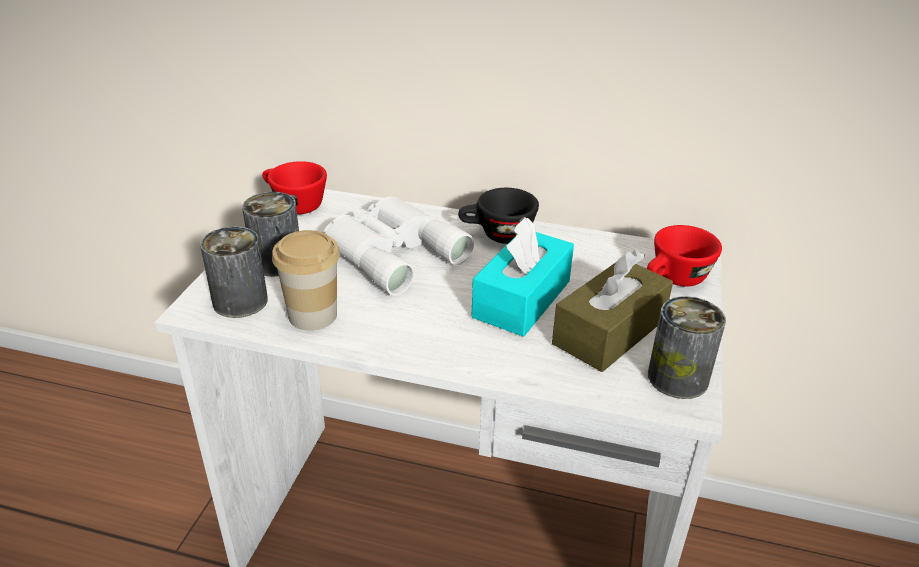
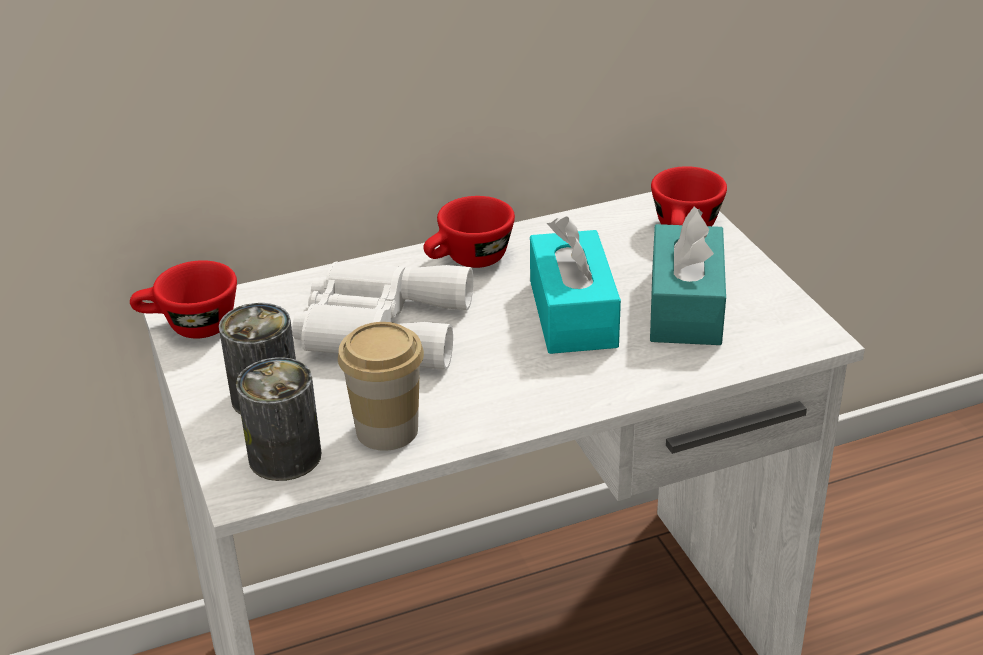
camera: 35 degrees left, 0 degrees up
black cup [458,188,539,244] -> red cup [423,196,515,268]
brown tissue box [552,250,673,372] -> turquoise tissue box [650,207,726,345]
can [648,296,726,399] -> none

